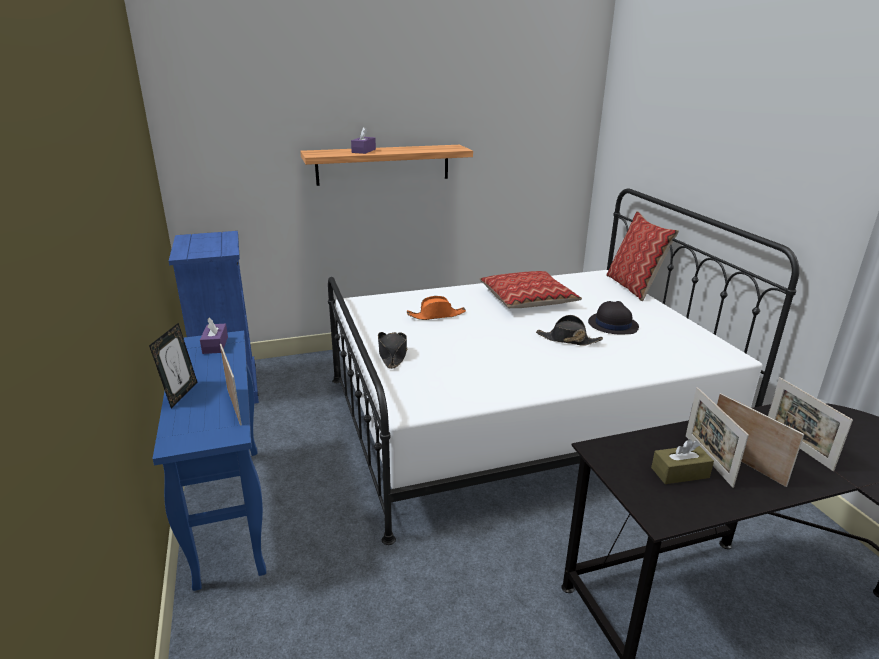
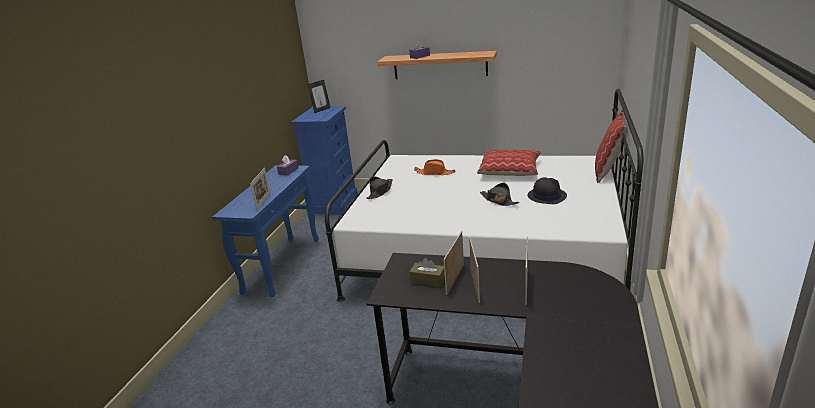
camera: 35 degrees right, 0 degrees up
picture frame [149,323,197,408] -> picture frame moved to [307,80,331,113]

